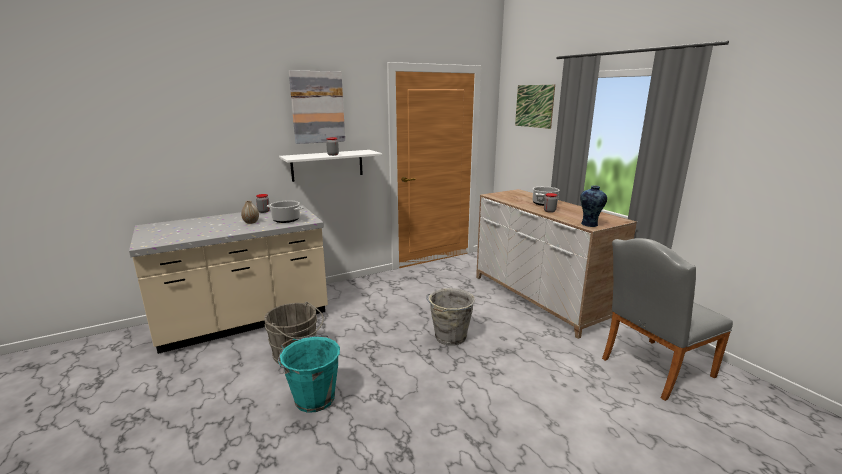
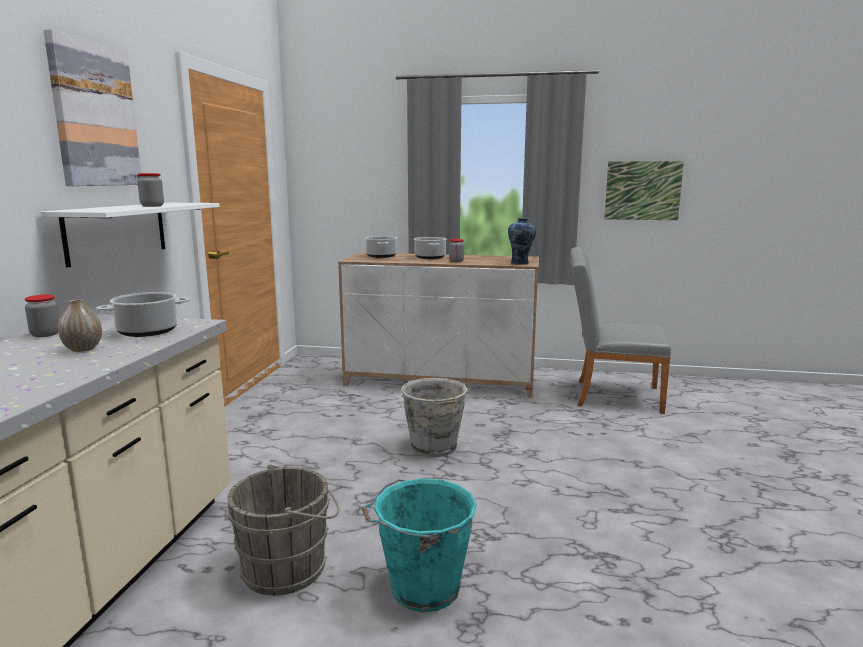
camera: 50 degrees left, 5 degrees down
picture [515,85,555,129] -> picture moved to [604,161,684,220]
grey chair [602,238,733,401] -> grey chair turned 90 degrees clockwise [570,247,671,414]
none -> cooking pot [365,236,397,258]

